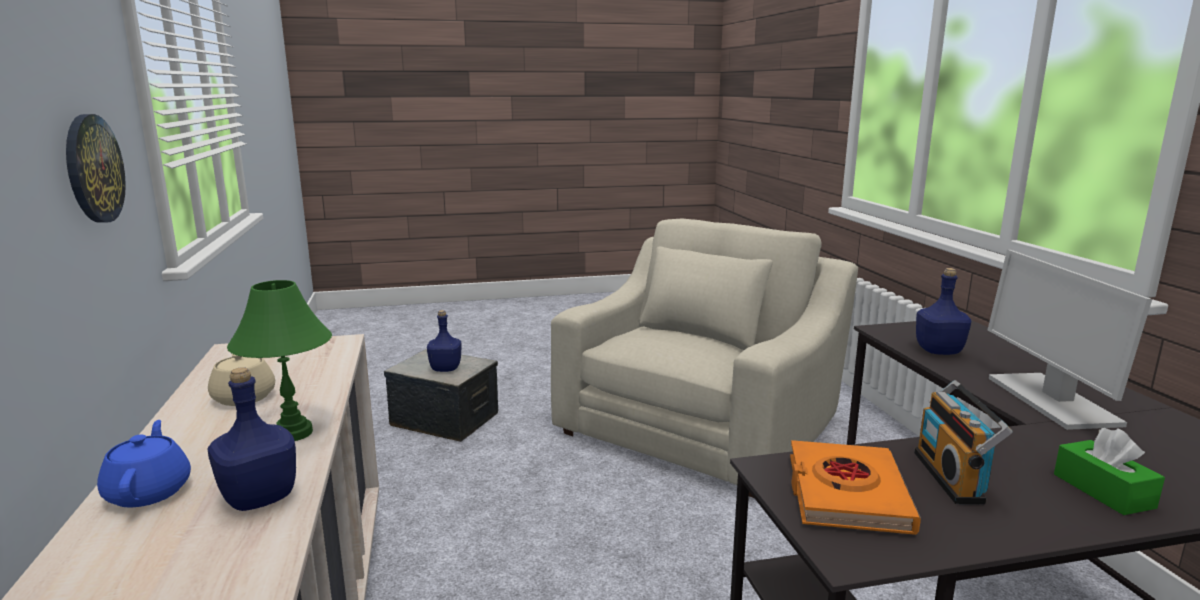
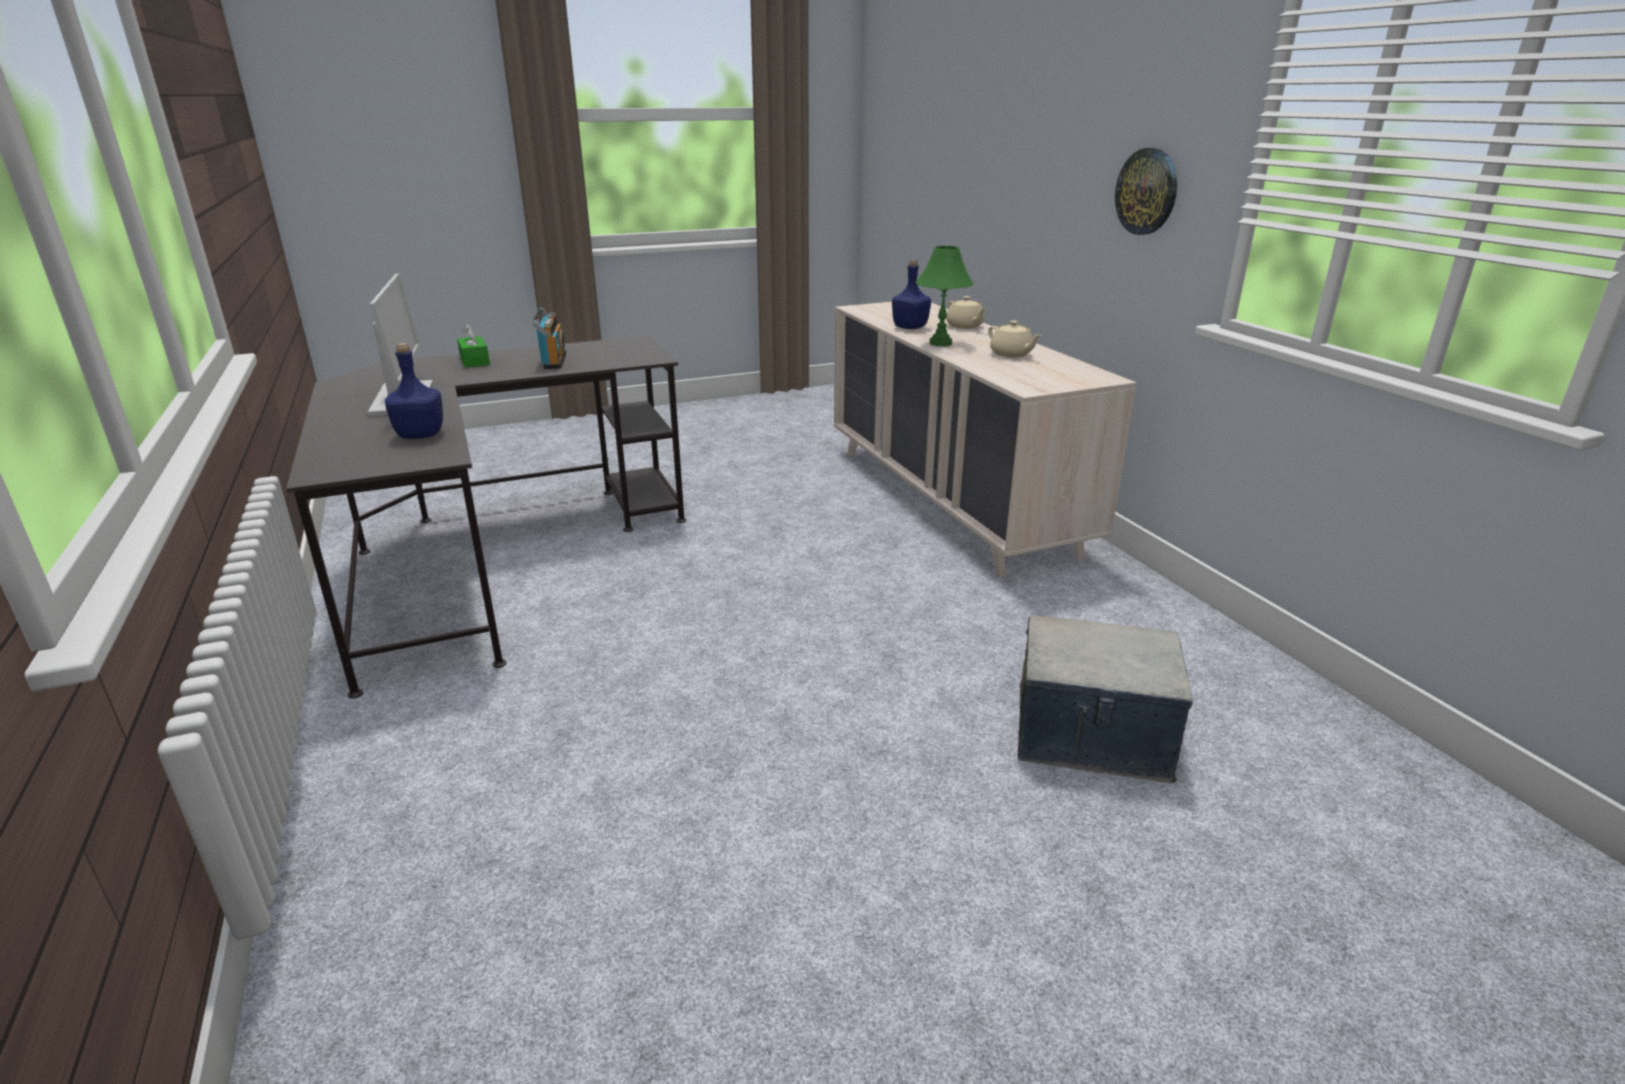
camera: 170 degrees right, 10 degrees up
blue teapot [97,420,191,508] -> beige teapot [946,296,986,329]
blue bottle [427,310,462,372] -> none
beige armchair [551,219,858,498] -> none
orange book [790,440,921,535] -> none

